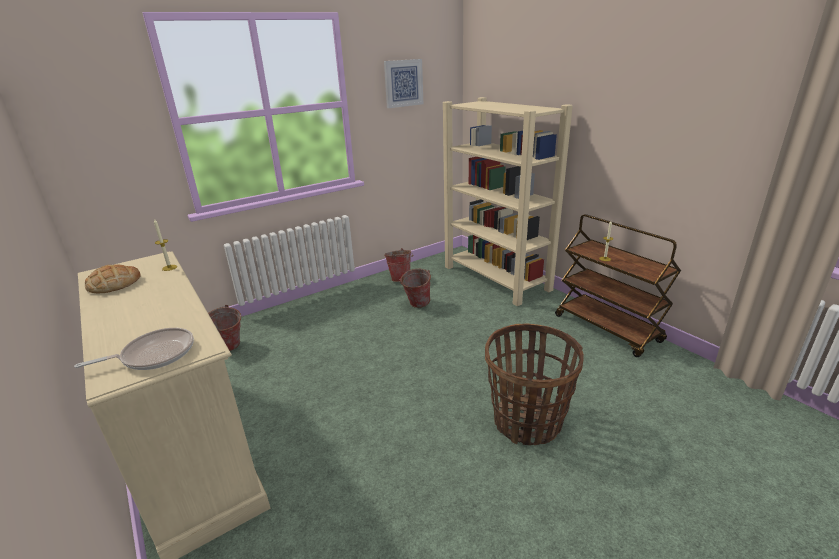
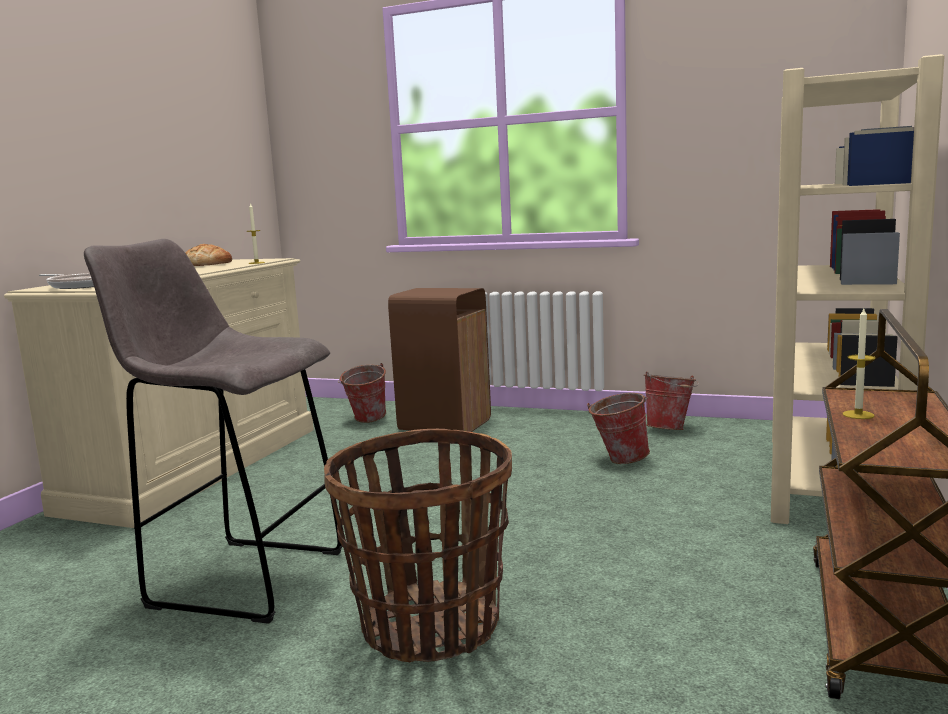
camera: 55 degrees right, 15 degrees down
picture [384,59,423,108] -> none
none -> grey stool [84,239,342,624]
none -> brown trash can [388,288,491,432]

